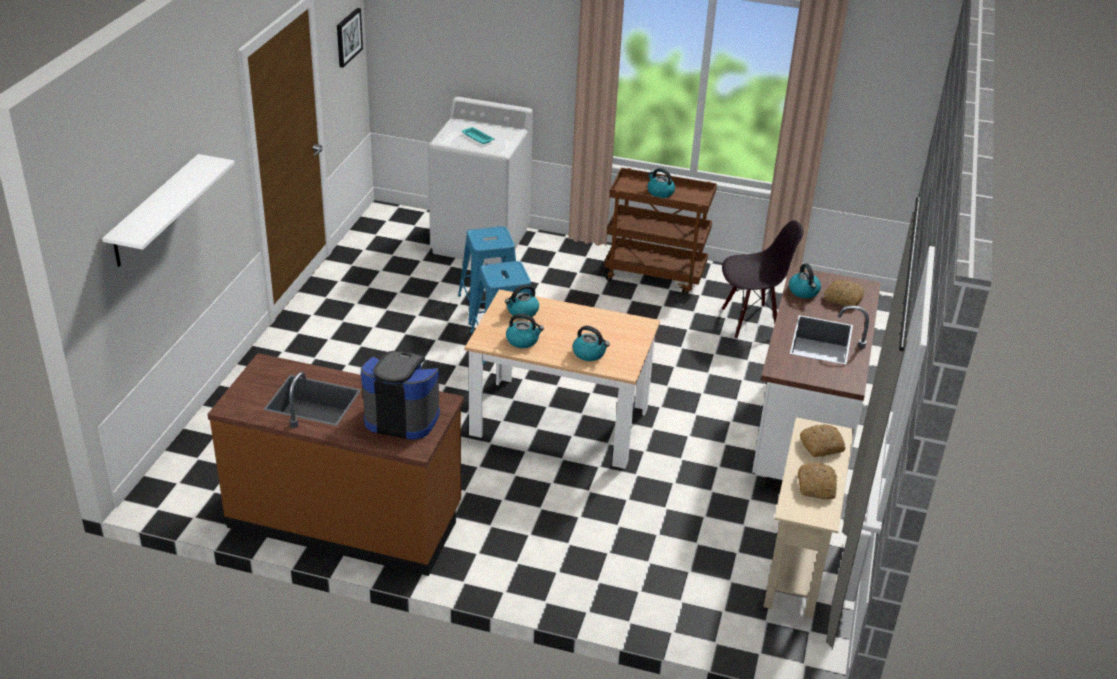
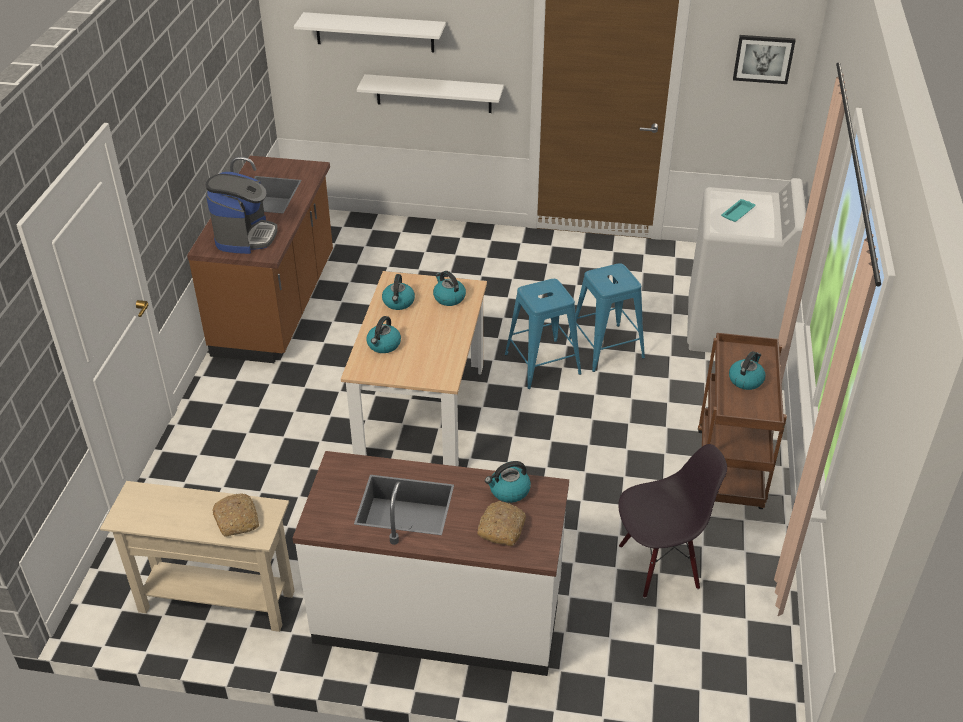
camera: 85 degrees right, 5 degrees up
black chair [722,220,804,339] -> black chair turned 90 degrees counterclockwise [618,444,727,598]
bread [797,462,837,499] -> none
none -> white shelf [357,74,504,113]

